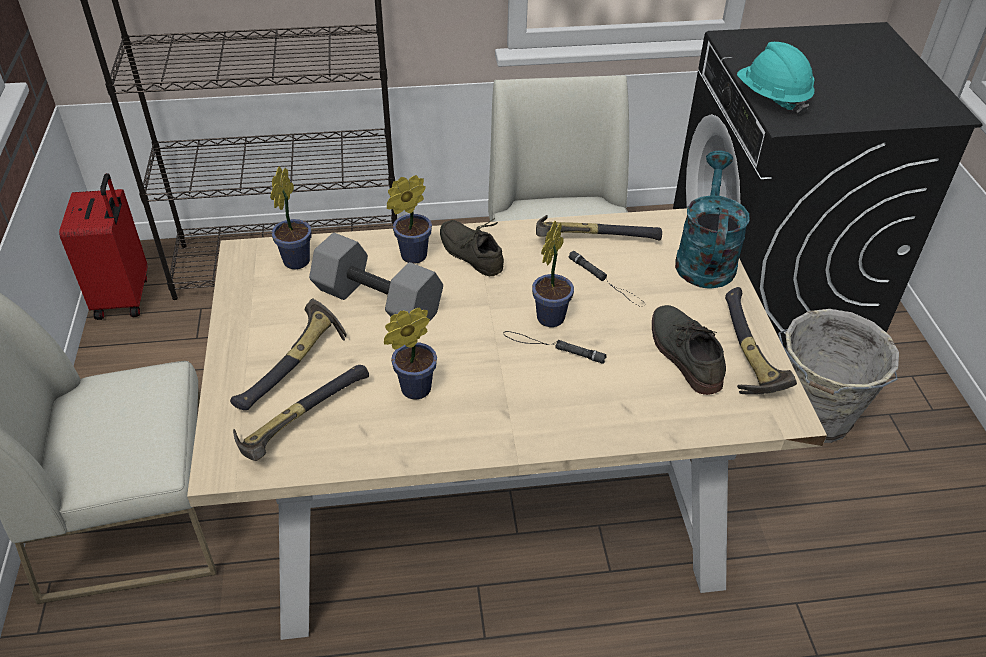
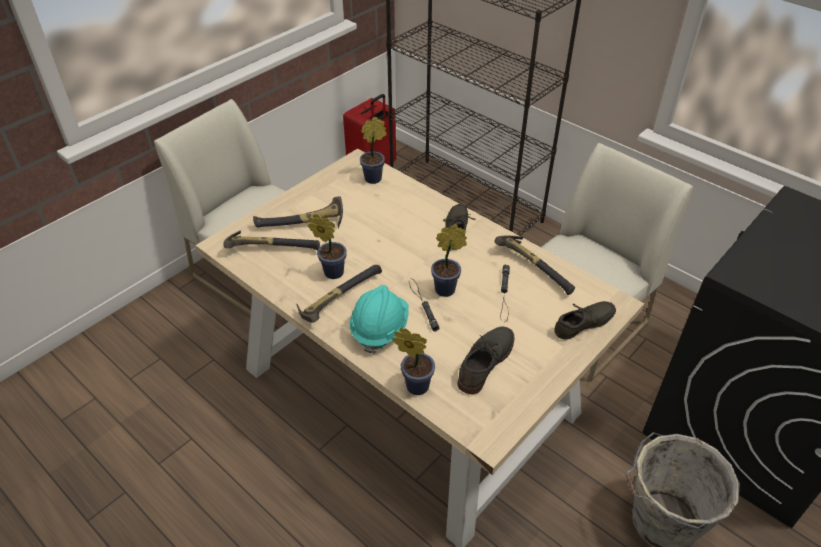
camera: 50 degrees right, 0 degrees up
grey dumbbell [309,233,443,322] -> none
potted plant [387,175,432,264] -> potted plant moved to [392,328,435,395]
turquoise watering can [675,151,750,289] -> grey shoe [554,301,616,340]
hammer [725,287,797,395] -> hammer moved to [297,265,382,323]
turquoise hard hat [737,42,814,114] -> turquoise hard hat moved to [350,285,409,354]

